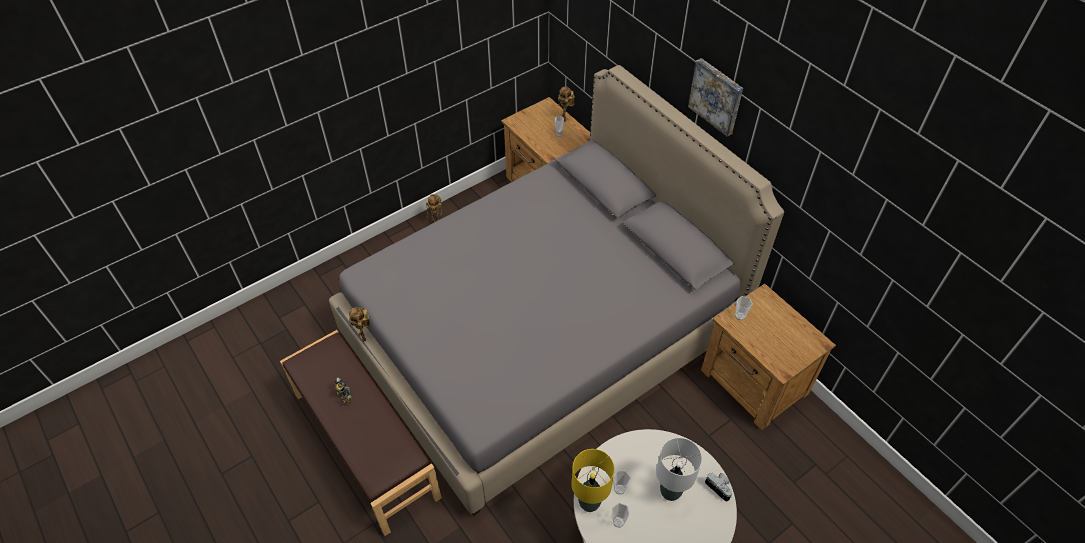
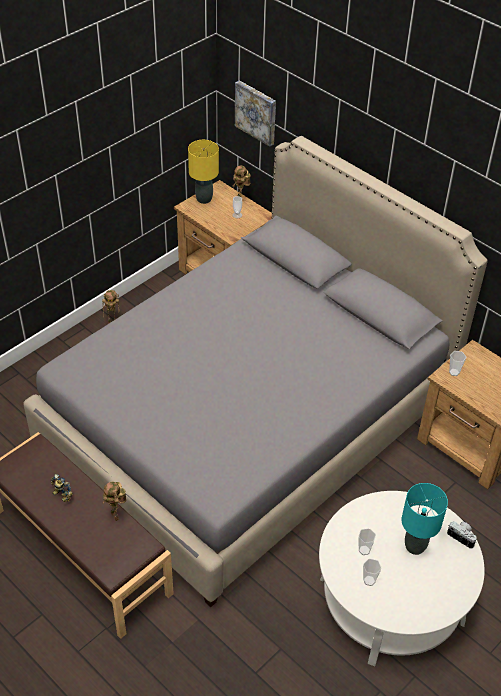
camera: 10 degrees left, 5 degrees down
toy robot [349,307,370,342] -> toy robot moved to [102,482,127,521]
yellow table lamp [571,449,614,512] -> yellow table lamp moved to [188,140,219,204]
white table lamp [656,438,702,501] -> turquoise table lamp [401,483,448,555]
picture [688,58,743,137] -> picture moved to [235,80,276,147]

